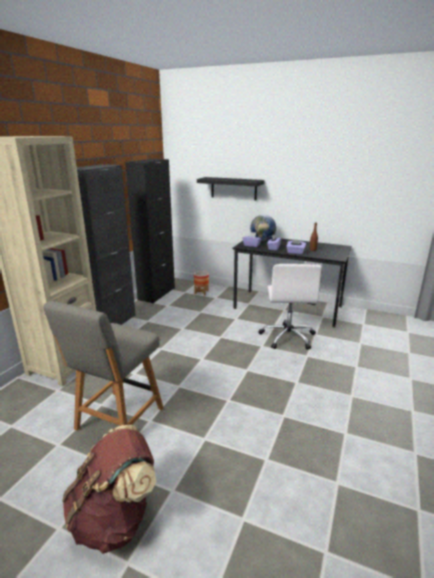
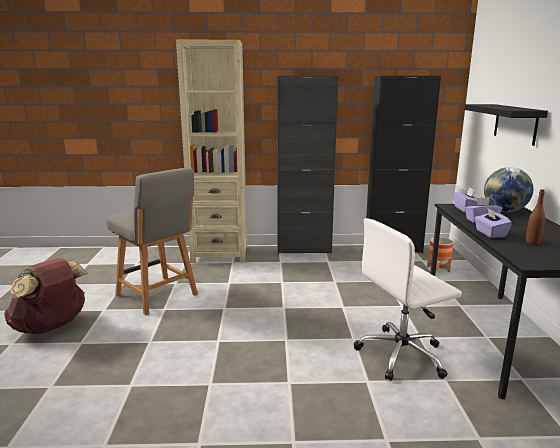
camera: 65 degrees right, 5 degrees down
grey chair [43,301,164,431] -> grey chair turned 135 degrees counterclockwise [107,168,198,315]

